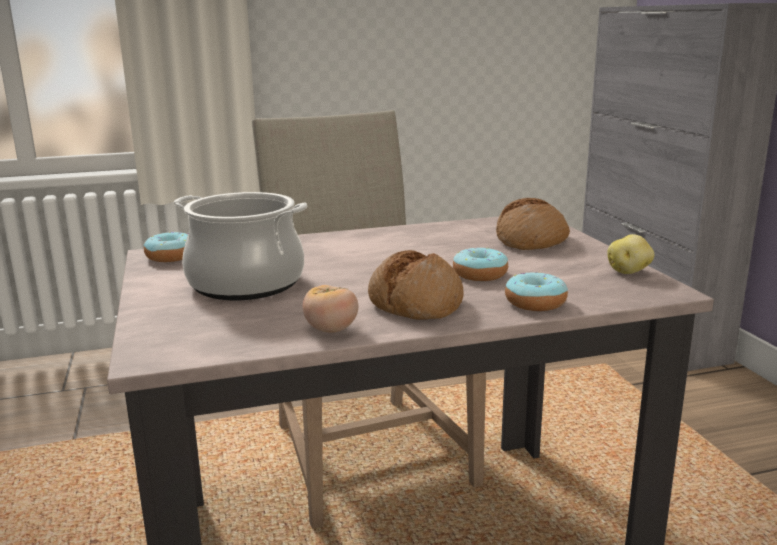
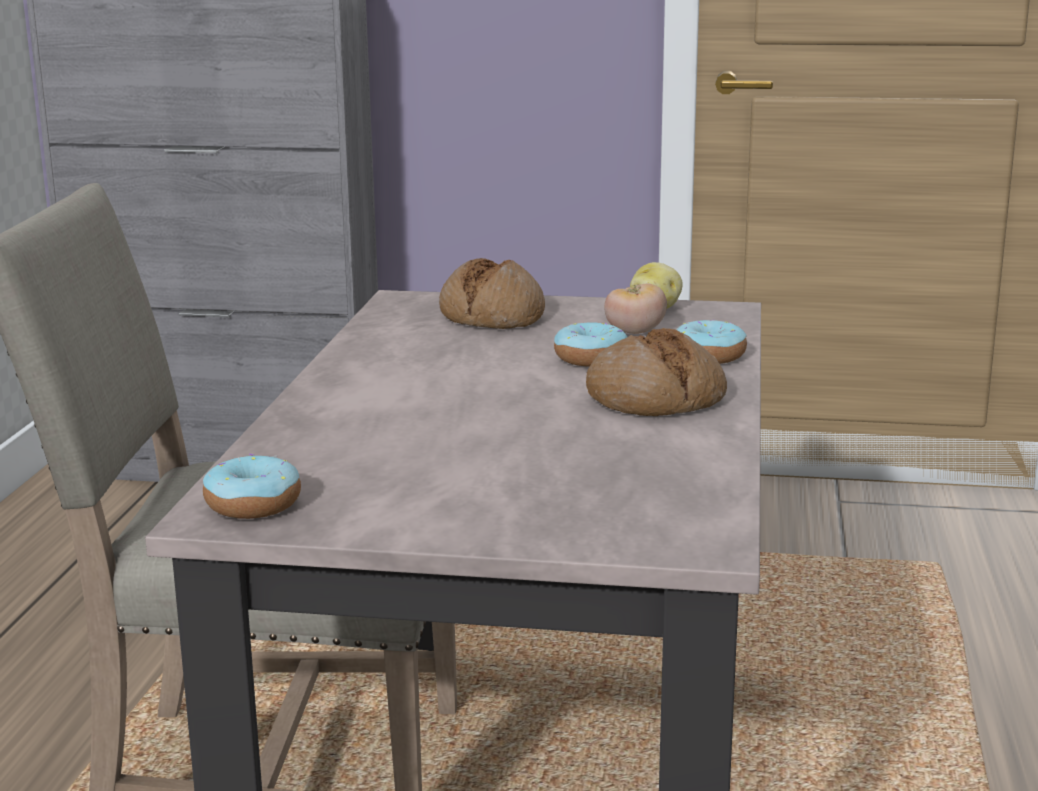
camera: 65 degrees left, 0 degrees up
cooking pot [174,192,307,300] -> none
tomato [303,285,358,332] -> tomato moved to [604,284,667,334]

